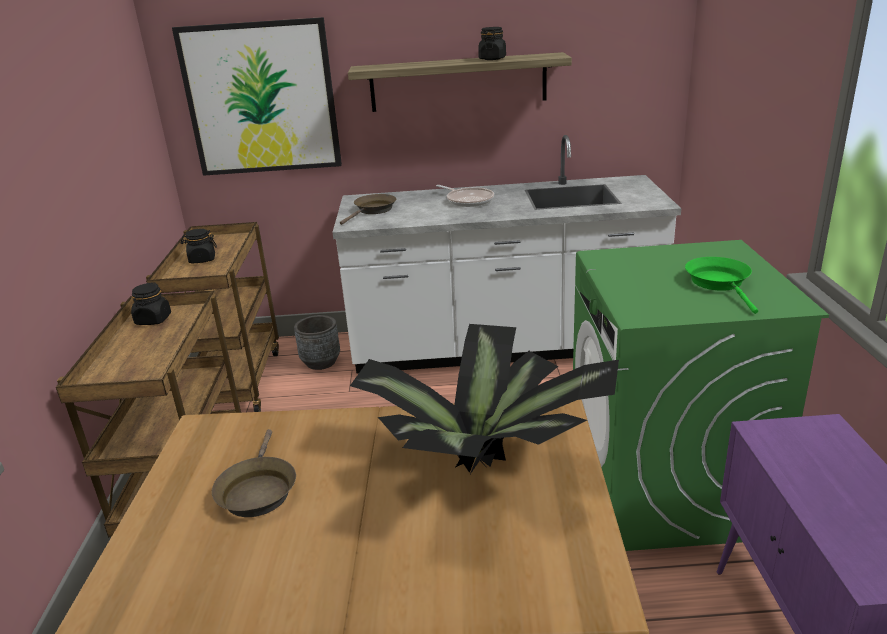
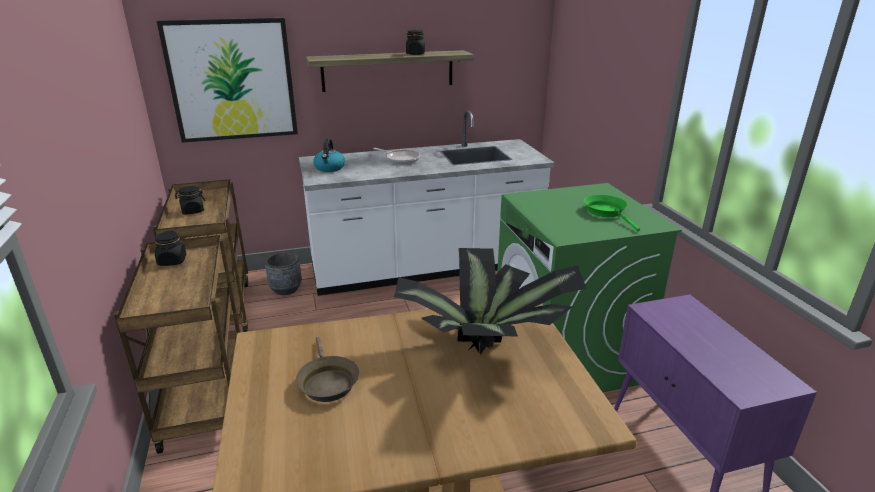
camera: 15 degrees left, 0 degrees up
brown frying pan [340,194,396,225] -> kettle [313,139,345,172]

